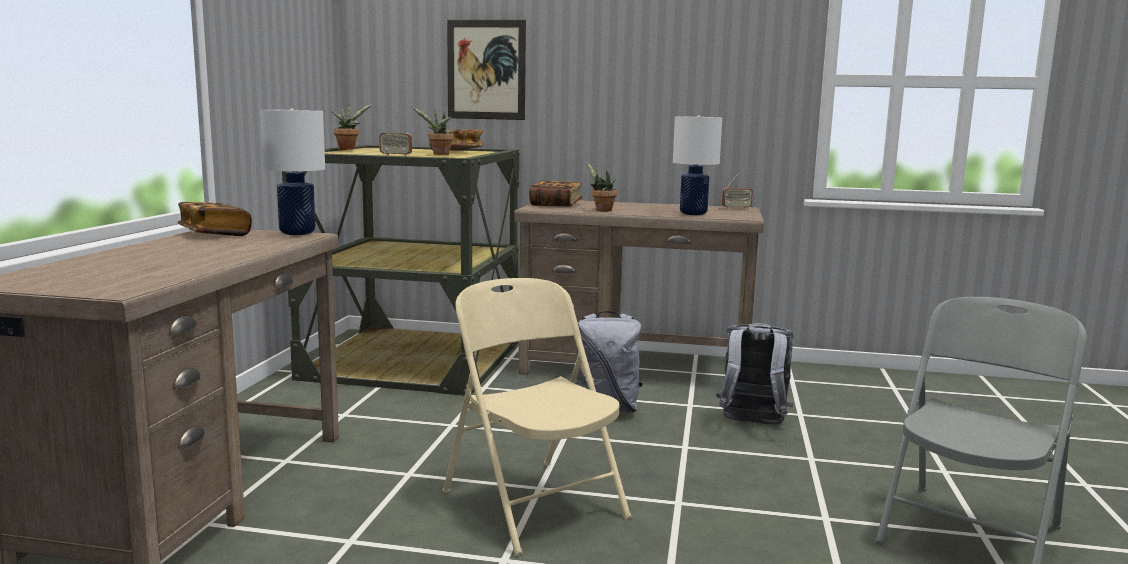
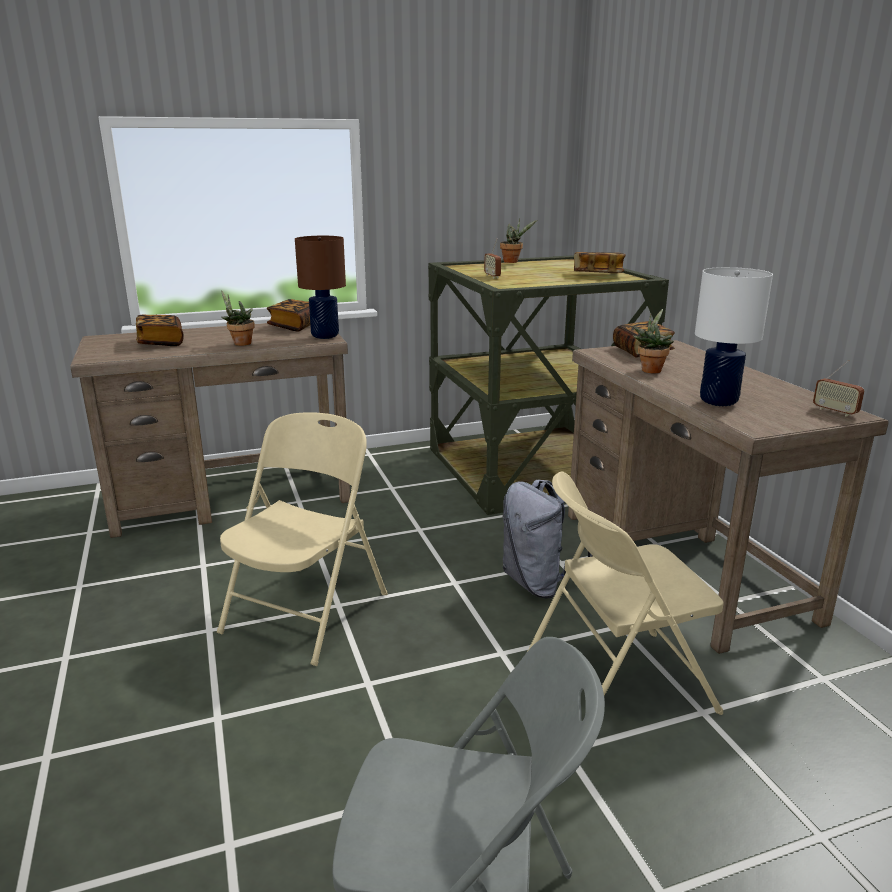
camera: 60 degrees right, 10 degrees up
white table lamp [260,108,325,235] -> brown table lamp [295,236,346,339]
potted plant [412,107,454,155] -> potted plant moved to [222,291,255,346]
picture [447,20,526,120] -> none
grey backpack [716,323,794,425] -> beige chair [527,471,724,715]
none -> book [136,315,184,346]

